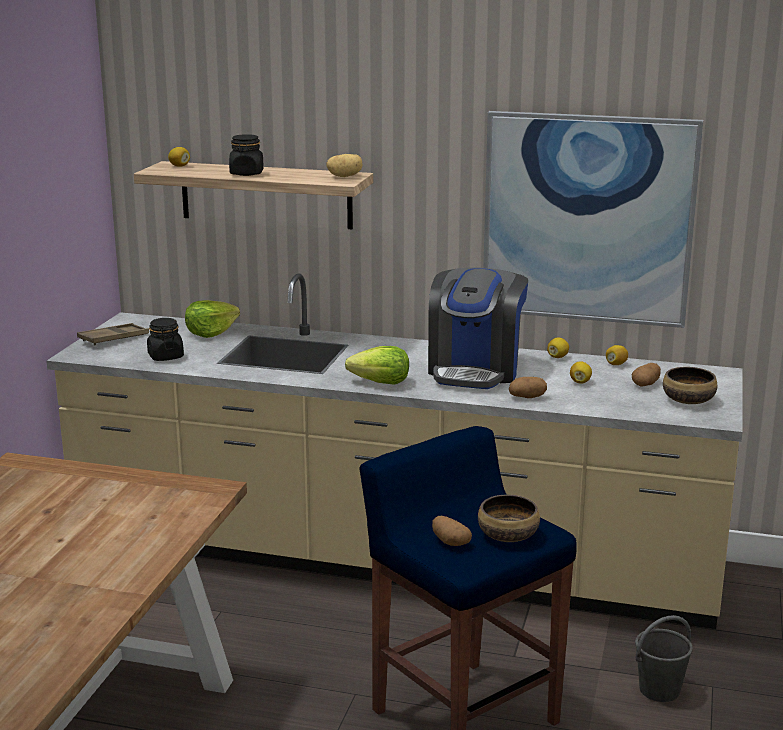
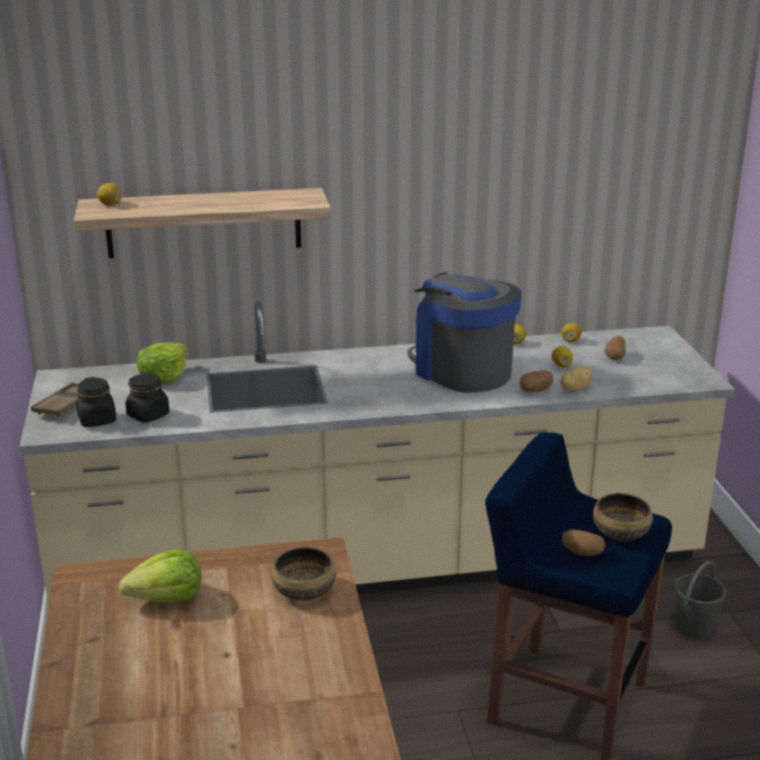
camera: 25 degrees left, 5 degrees up
black jar [229,134,264,176] -> black jar moved to [76,377,116,427]
potato [326,154,363,177] -> potato moved to [560,366,592,392]
lettuce [345,346,409,385] -> lettuce moved to [119,550,202,603]
coffee machine [428,267,528,389] -> coffee machine turned 150 degrees clockwise [408,272,522,393]
picture [483,111,703,328] -> none
bowl [663,367,718,404] -> bowl moved to [272,547,336,601]

